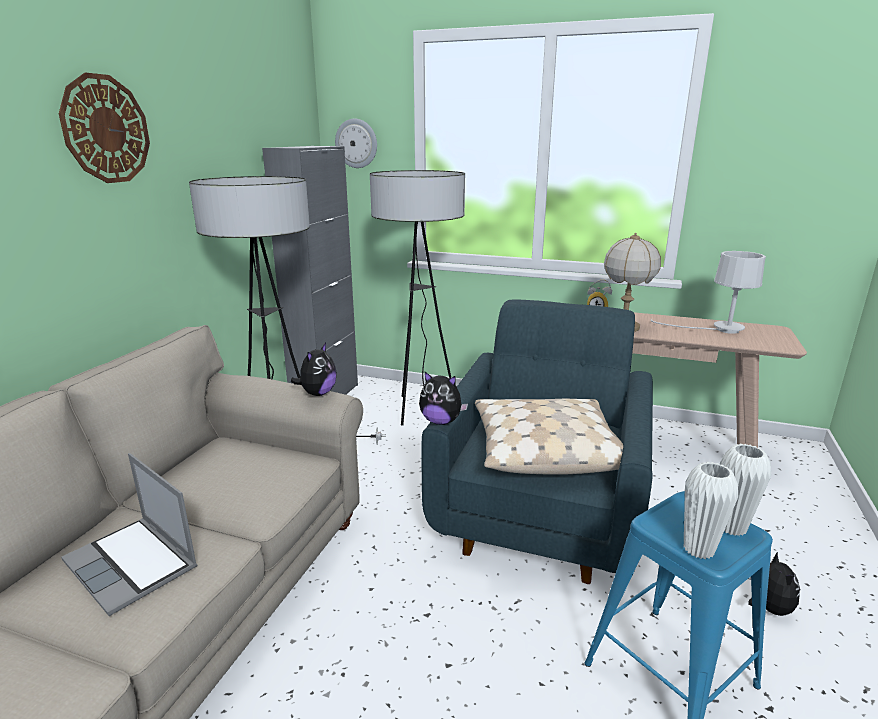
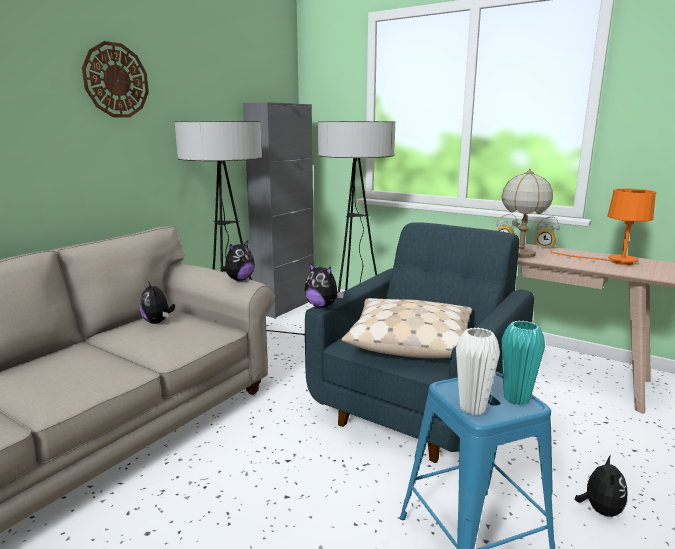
camera: 15 degrees right, 5 degrees down
laptop [61,453,197,616] -> none
wall clock [335,118,377,168] -> none
white table lamp [651,251,766,334] -> orange table lamp [550,188,656,265]
white vase [720,444,771,536] -> turquoise vase [502,320,545,405]
none -> plush toy [140,281,175,324]
none -> alarm clock [536,216,560,248]

